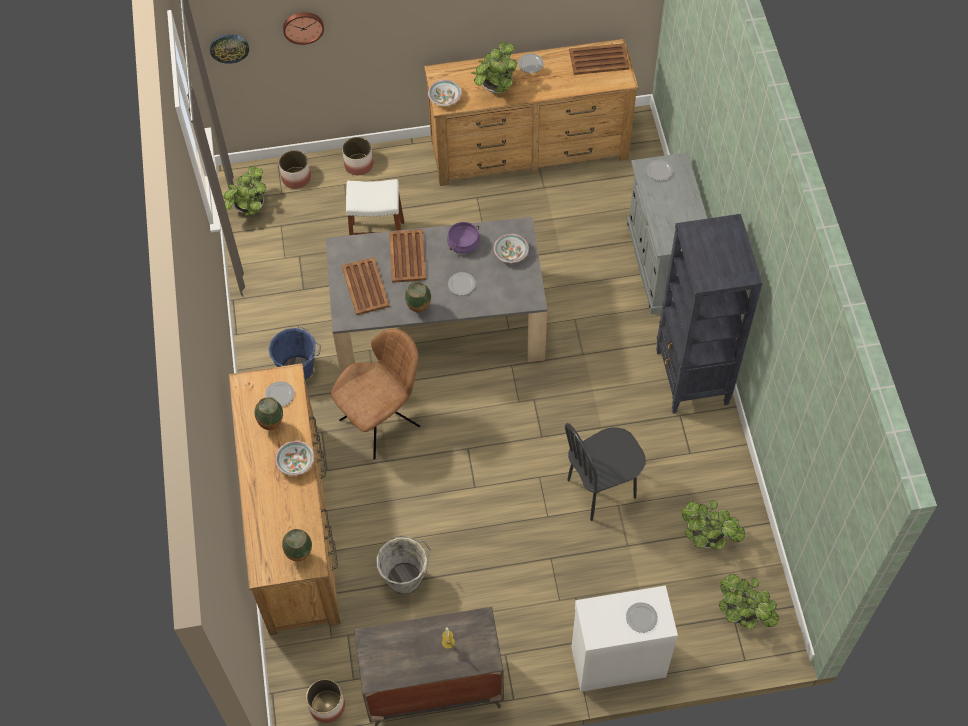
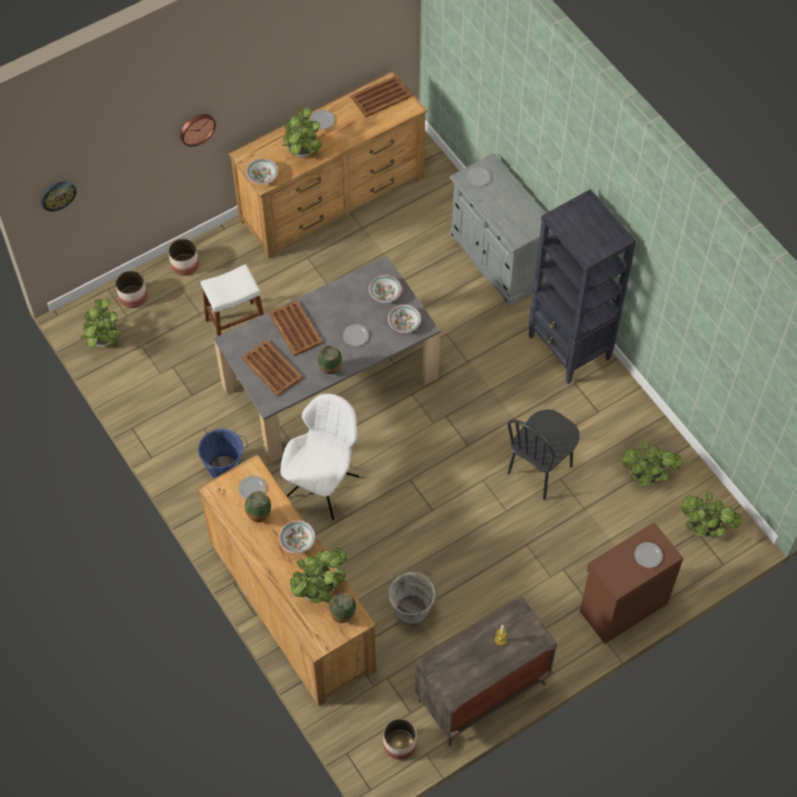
camera: 25 degrees left, 0 degrees up
wall clock [283,12,324,45] -> wall clock moved to [180,114,216,147]
brown chair [331,328,420,460] -> white chair [281,394,359,520]
purple cooking pot [447,222,480,254] -> none
white cabinet [571,586,678,692] -> brown cabinet [580,522,683,644]
none -> potted plant [290,548,347,603]
none -> bowl [388,305,421,333]

